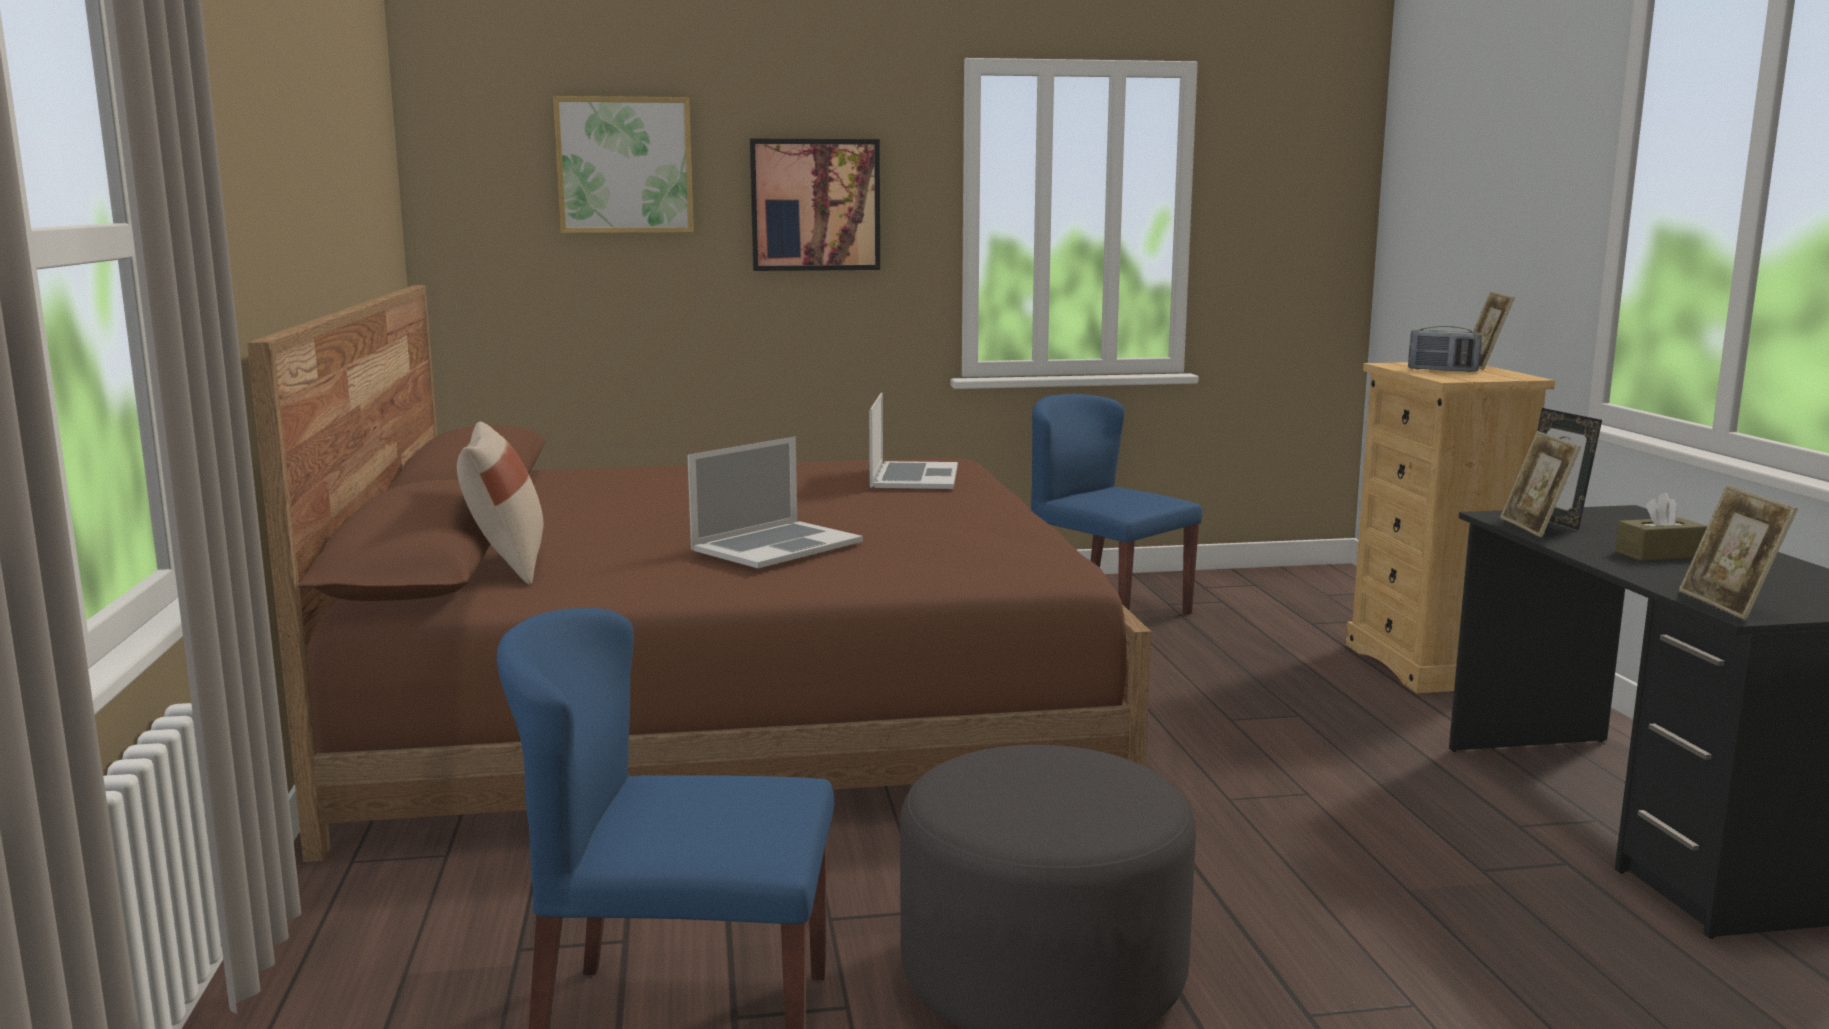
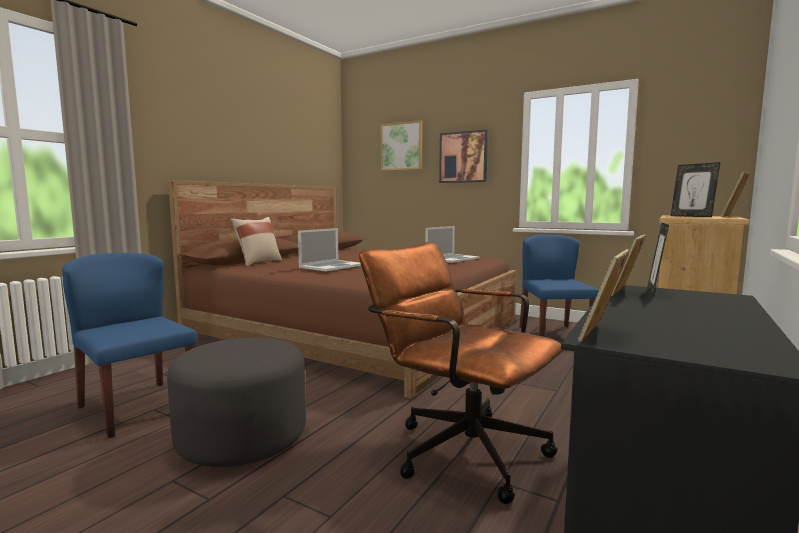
camera: 40 degrees right, 5 degrees down
laptop [688,437,863,568] -> laptop turned 45 degrees counterclockwise [298,228,361,271]
radio [1408,326,1482,372] -> picture frame [671,162,720,217]
brown tissue box [1615,493,1707,561] -> none
none -> brown office chair [359,242,563,504]

